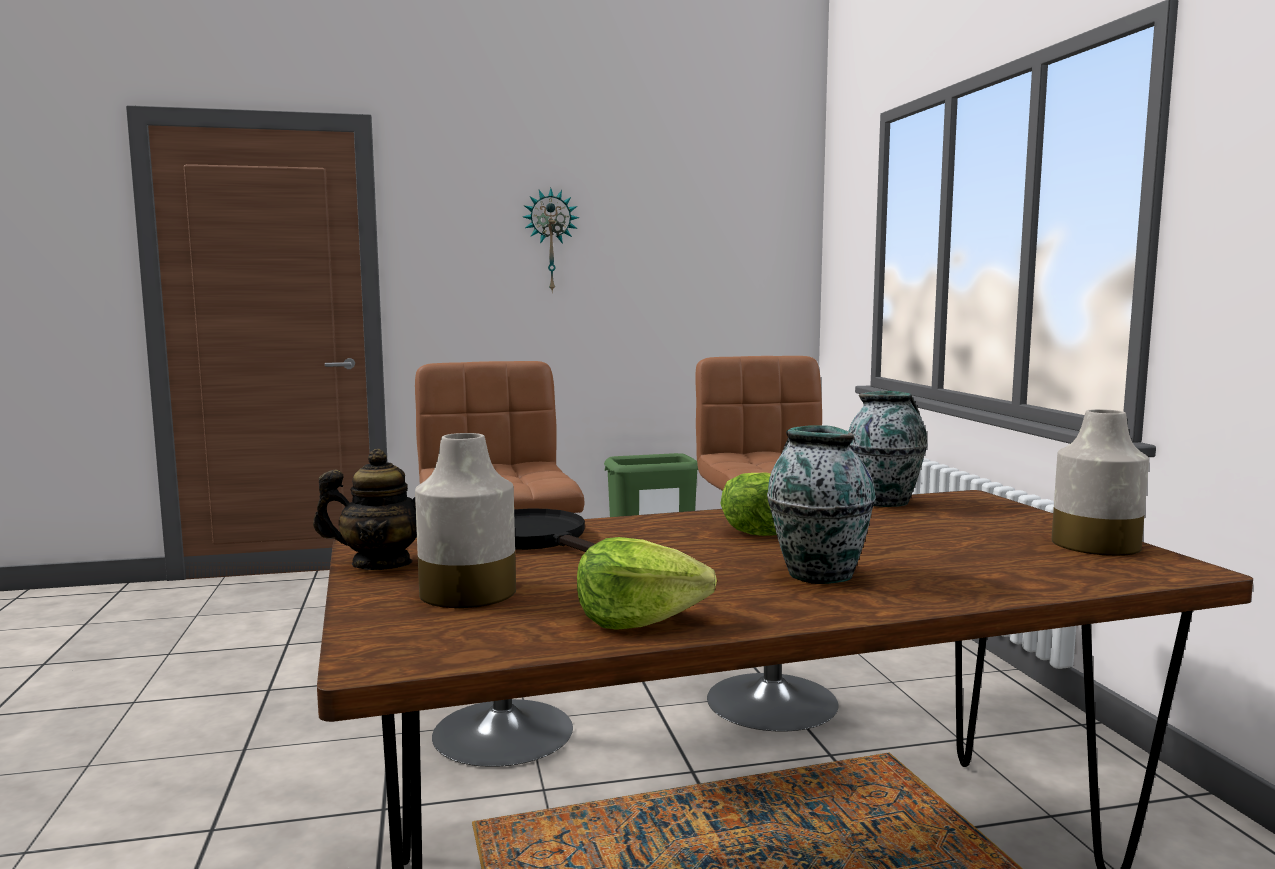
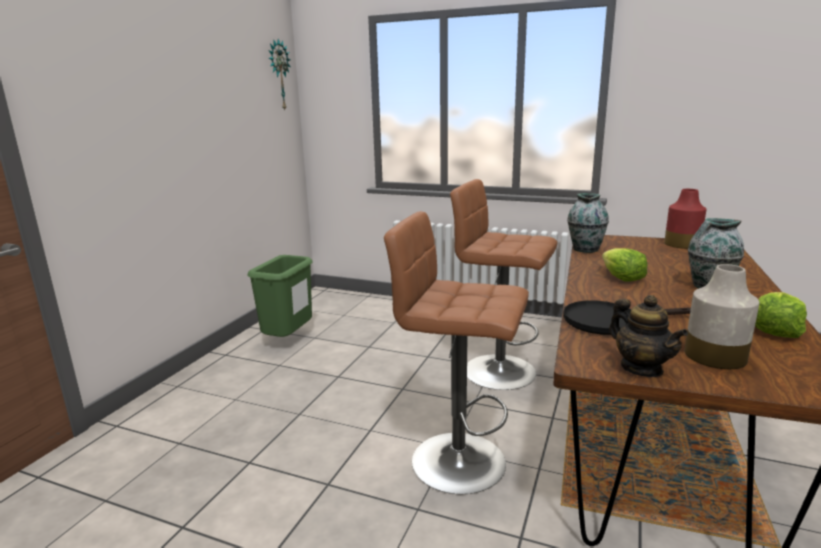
camera: 55 degrees left, 10 degrees up
teapot [313,449,417,570] -> teapot turned 120 degrees clockwise [609,295,688,377]
wall clock [523,188,579,293] -> wall clock moved to [268,39,291,110]
beige vase [1051,409,1149,556] -> red vase [664,189,706,249]

